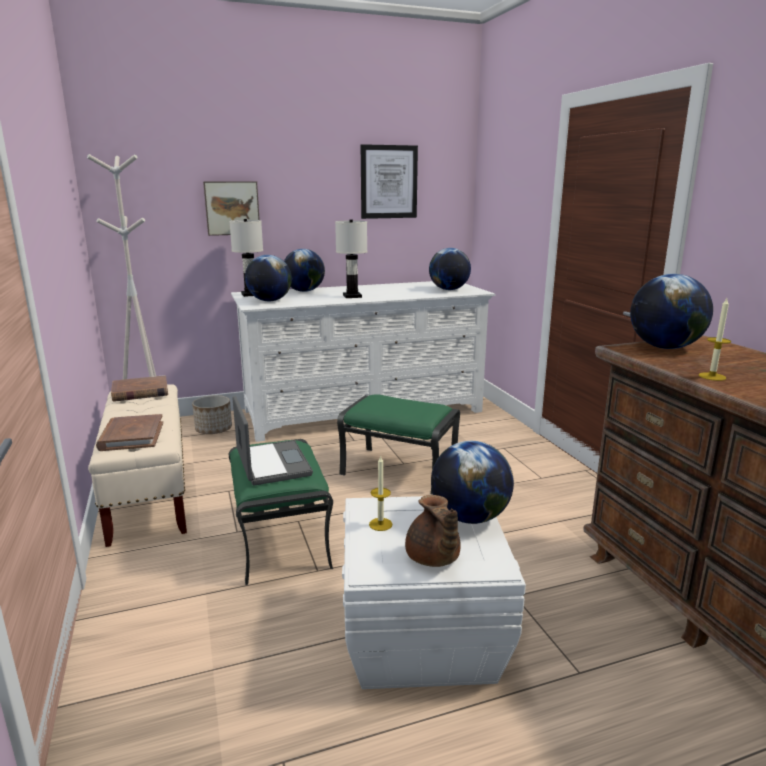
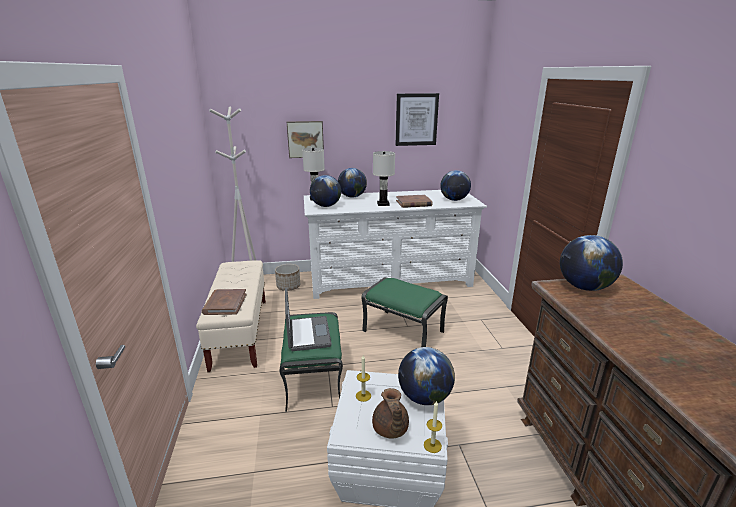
camera: 10 degrees right, 5 degrees up
brown book [111,375,168,402] -> brown book moved to [396,195,432,208]
candle [699,298,731,381] -> candle moved to [424,400,442,453]

